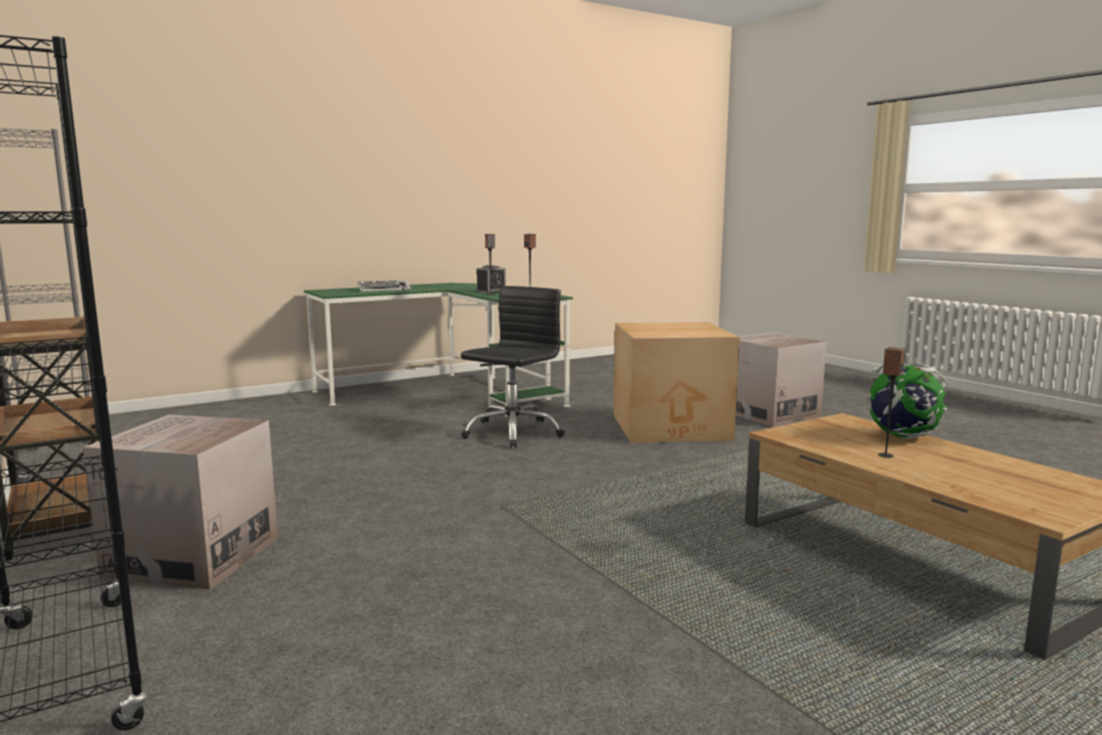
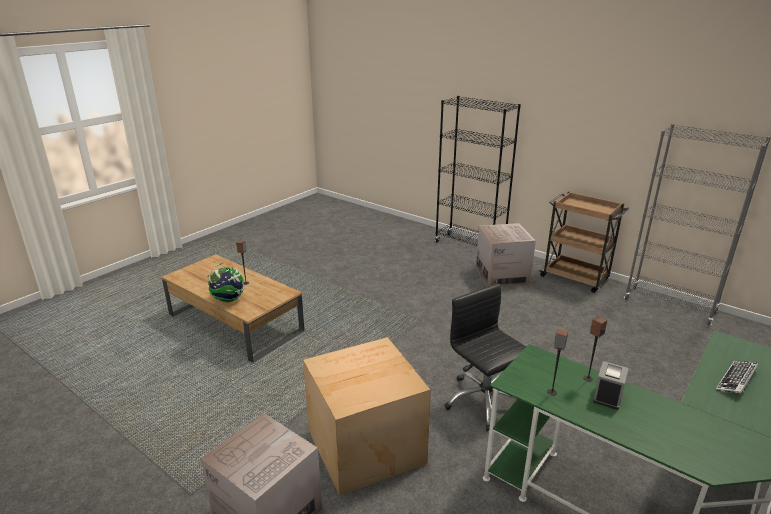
camera: 160 degrees right, 15 degrees up
black office chair [461,286,565,448] -> black office chair turned 135 degrees clockwise [444,283,526,431]

